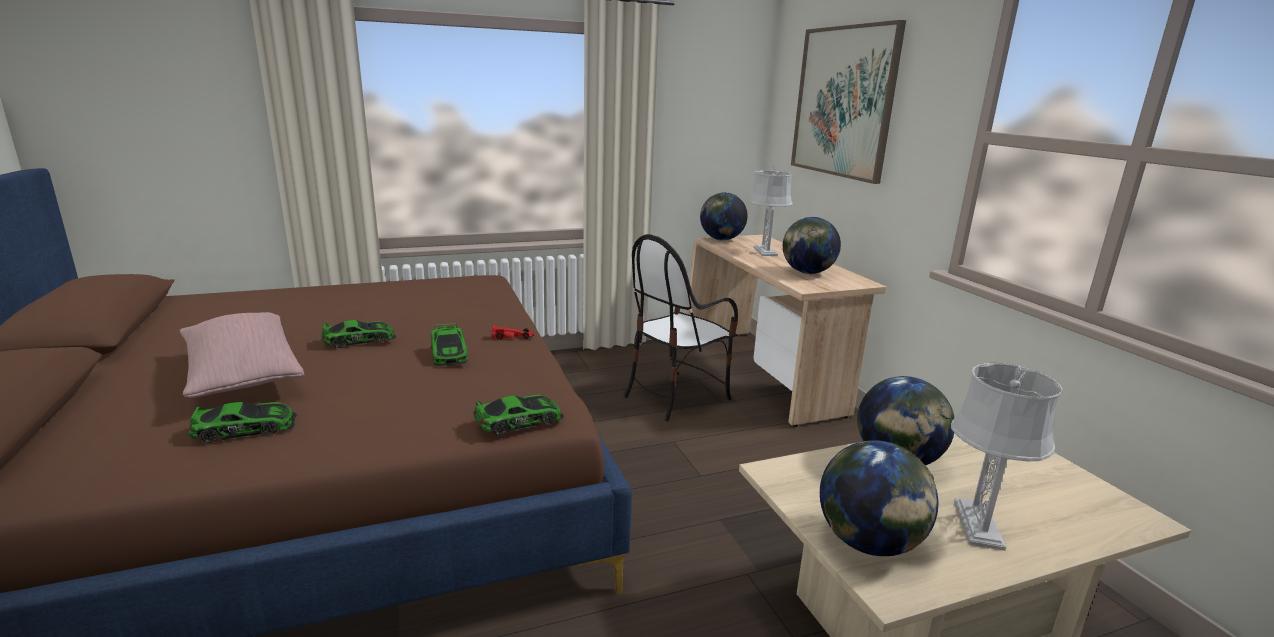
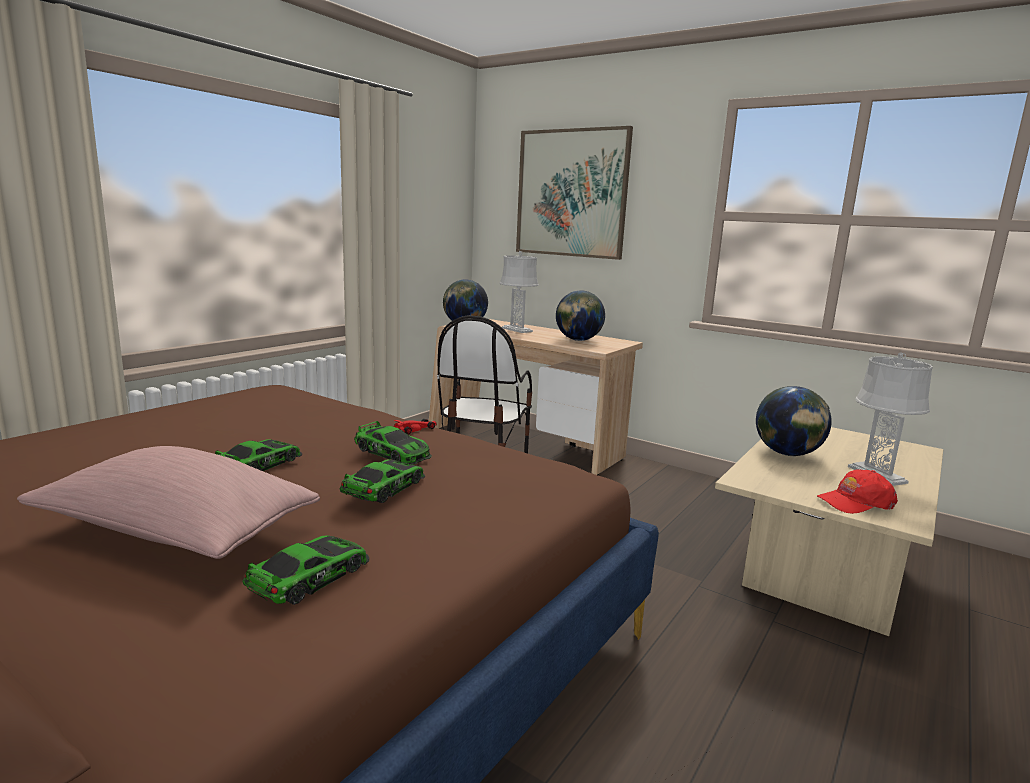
camera: 35 degrees left, 5 degrees down
toy car [473,395,564,435] -> toy car moved to [340,460,425,503]
globe [820,440,939,556] -> red cap [817,469,898,514]

